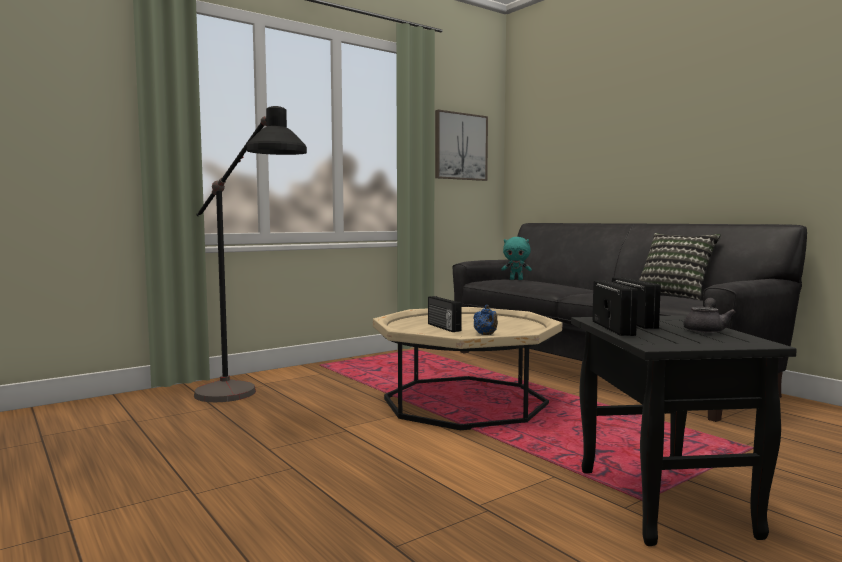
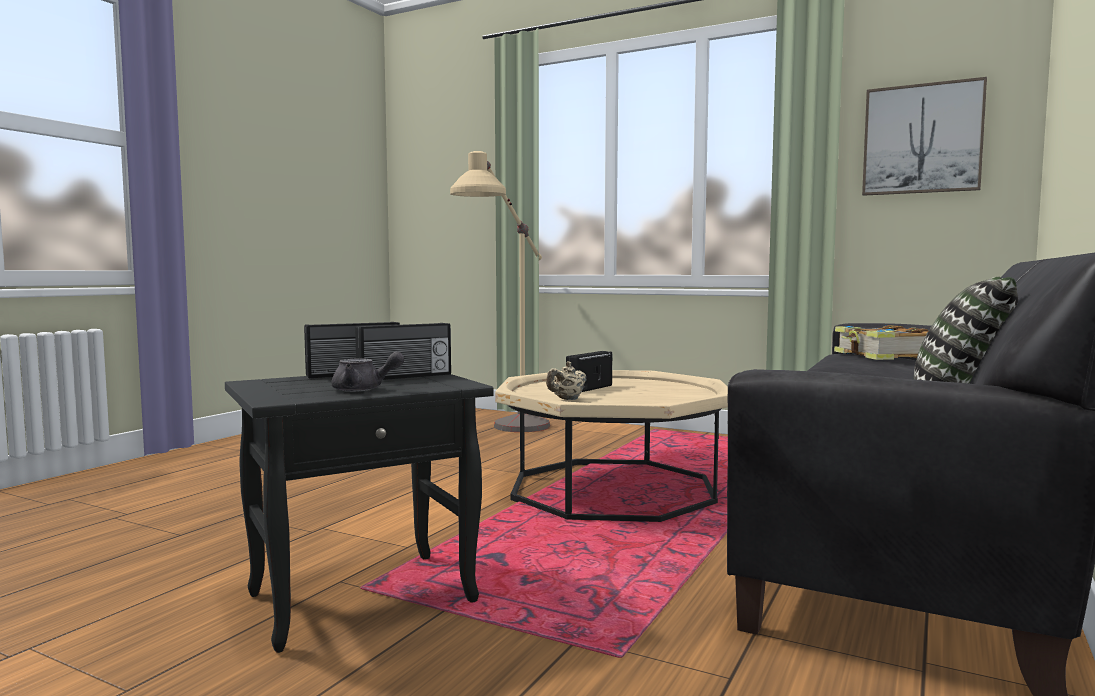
camera: 65 degrees right, 0 degrees up
black floor lamp [194,106,307,402] -> beige floor lamp [450,151,550,432]
blue teapot [473,305,498,335] -> beige teapot [546,361,586,400]
turquoise plush toy [501,237,532,280] -> book [834,325,929,360]

